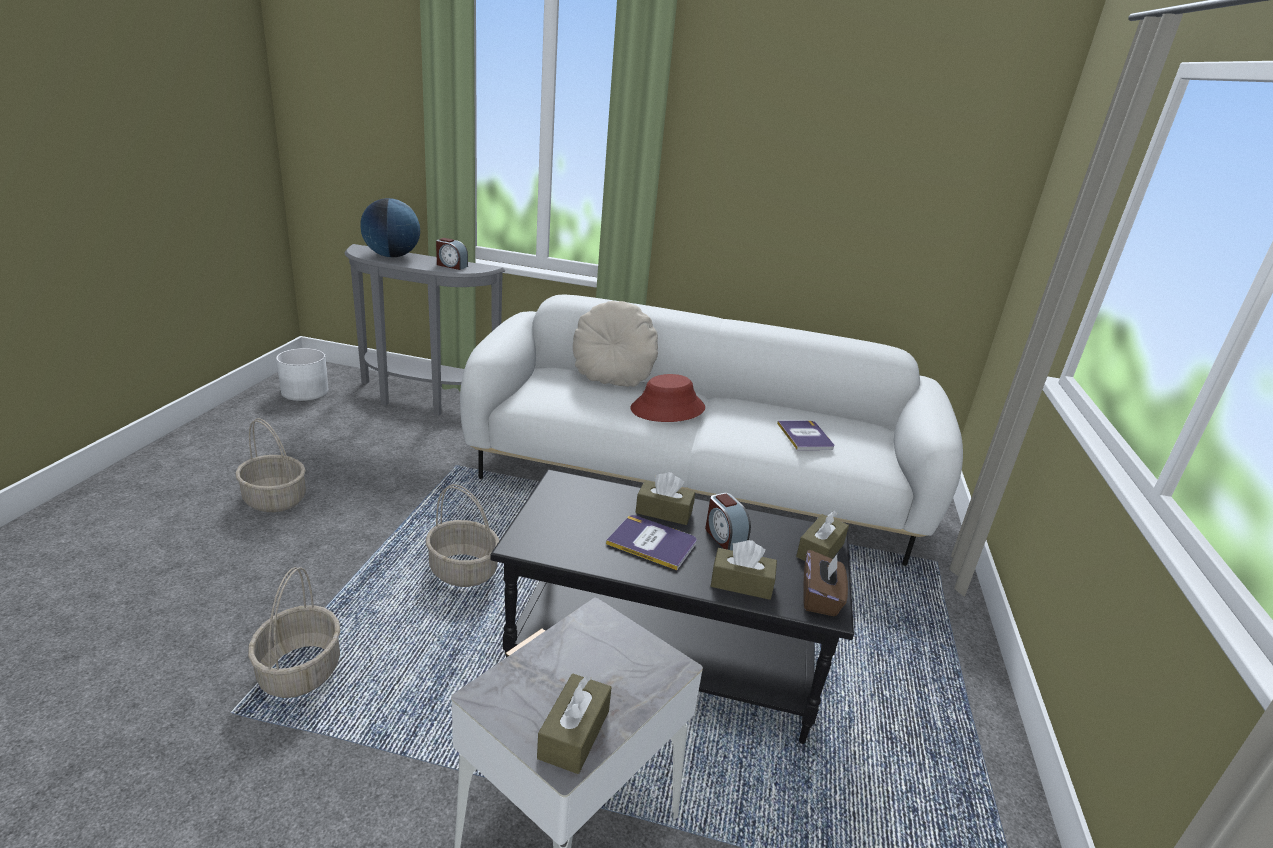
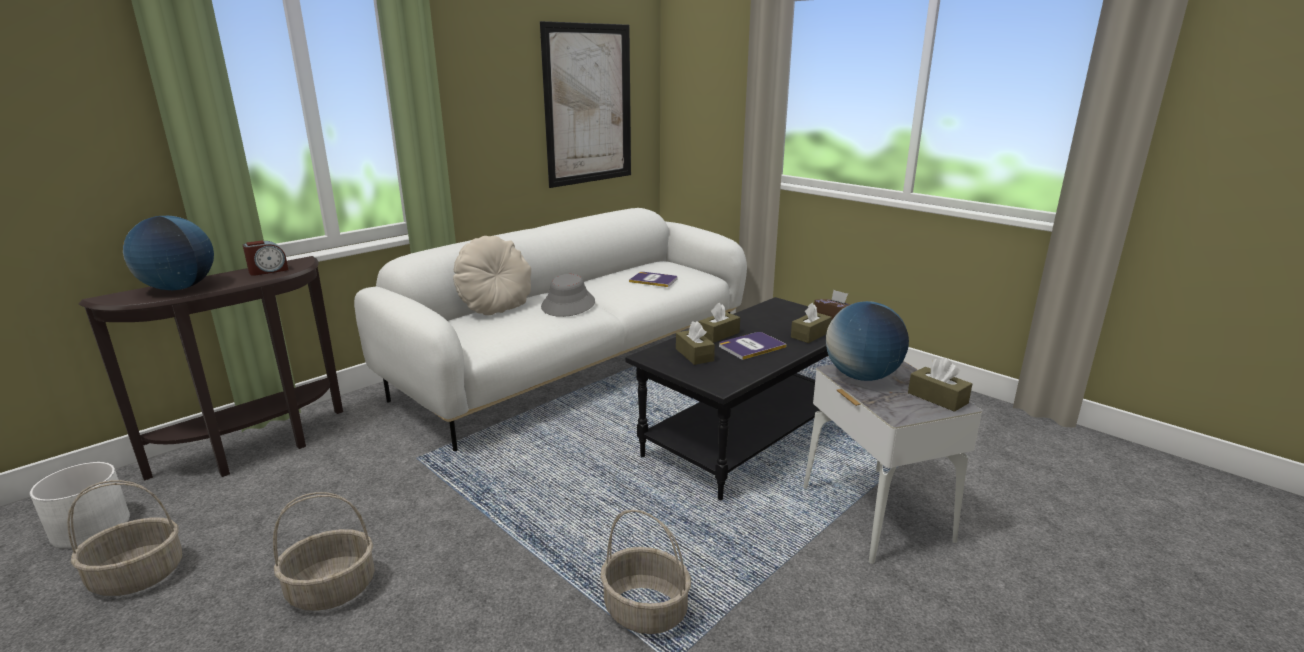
camera: 55 degrees left, 5 degrees down
grey console table [345,244,505,416] -> brown console table [79,256,343,481]
basket [426,484,499,587] -> basket moved to [67,480,182,596]
red hat [631,374,705,422] -> grey hat [541,274,595,317]
alarm clock [705,493,751,551] -> none
brown tissue box [796,511,849,561] -> brown tissue box moved to [676,321,715,365]
none -> picture [540,21,631,188]
none -> globe [826,301,909,381]

